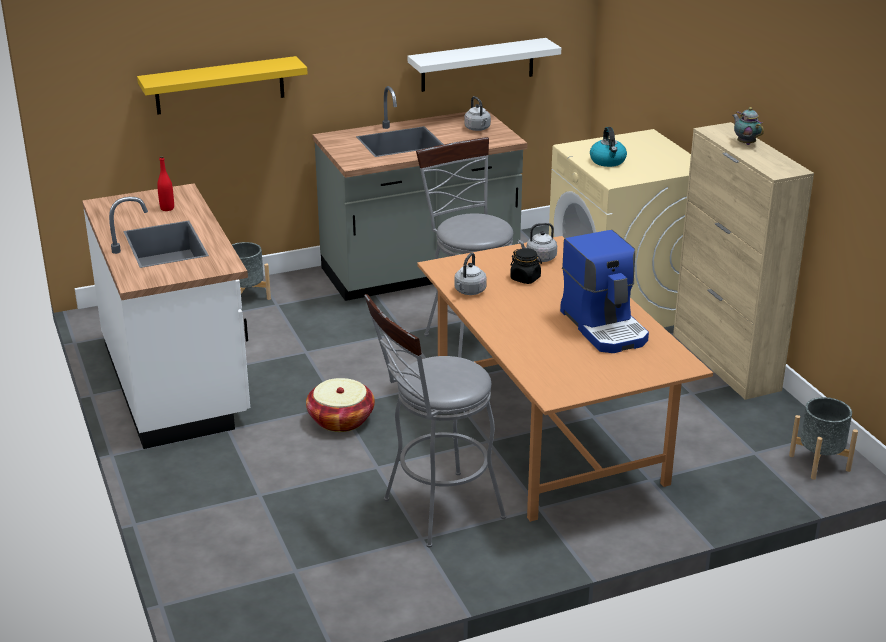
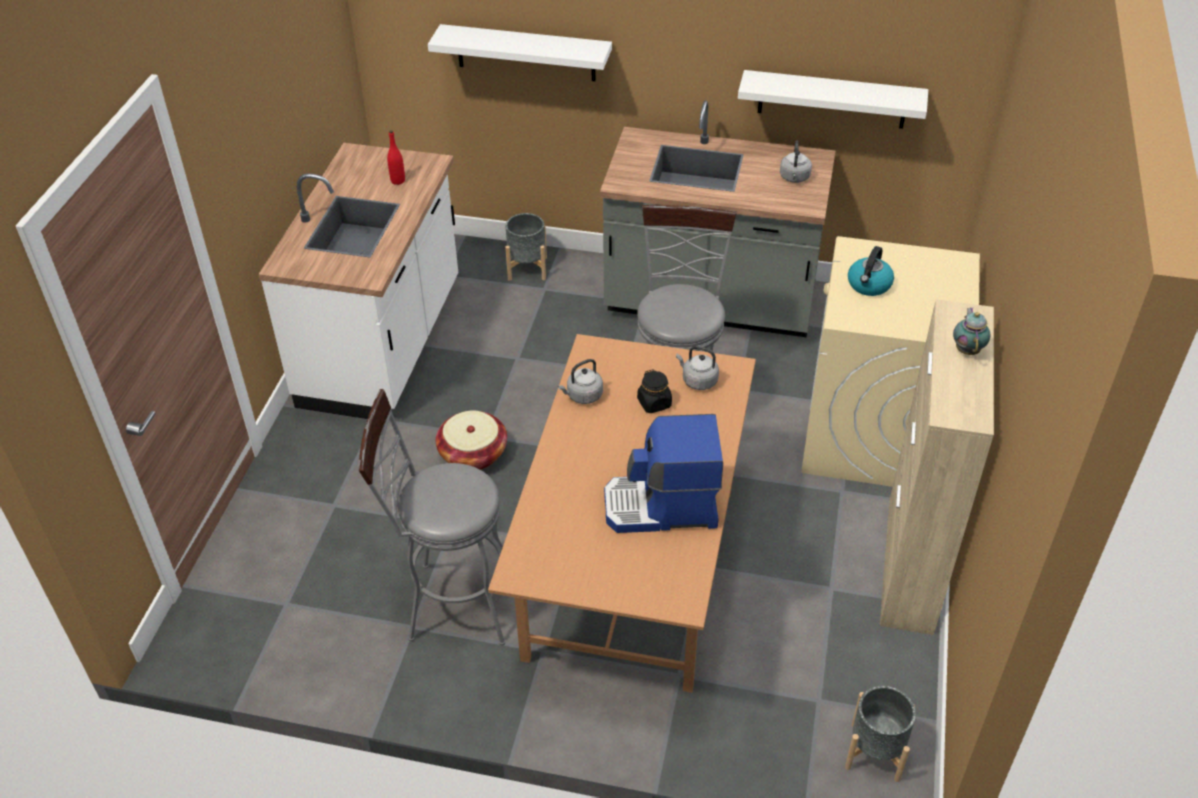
camera: 35 degrees right, 15 degrees up
yellow shelf [137,56,308,114] -> white shelf [428,24,612,81]
coffee machine [560,230,649,353] -> coffee machine turned 75 degrees clockwise [604,414,723,533]

